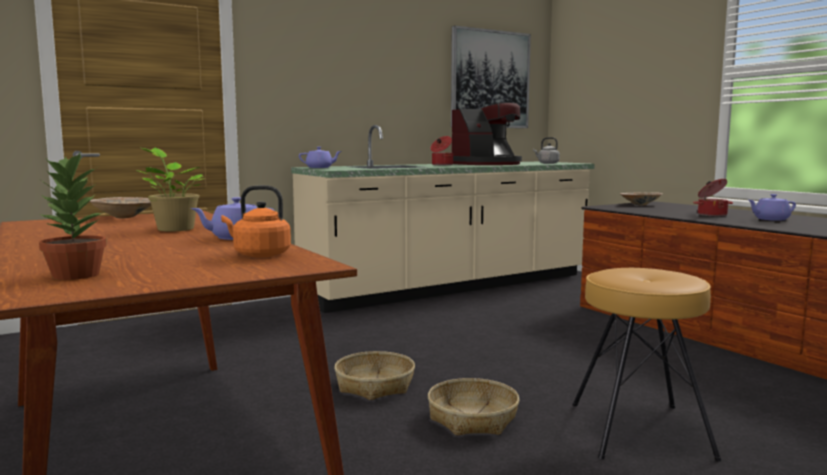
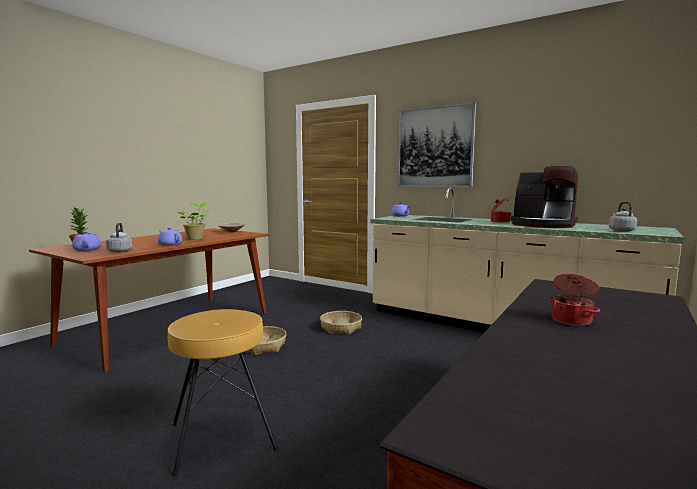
camera: 65 degrees right, 0 degrees up
orange kettle [221,185,291,258] -> grey kettle [106,223,133,252]
basket [428,378,520,435] -> basket moved to [320,311,362,334]
picture [451,26,531,128] -> picture moved to [398,102,476,187]
beige bowl [620,192,662,206] -> none
purple teapot [748,194,796,221] -> purple teapot moved to [72,231,101,252]

